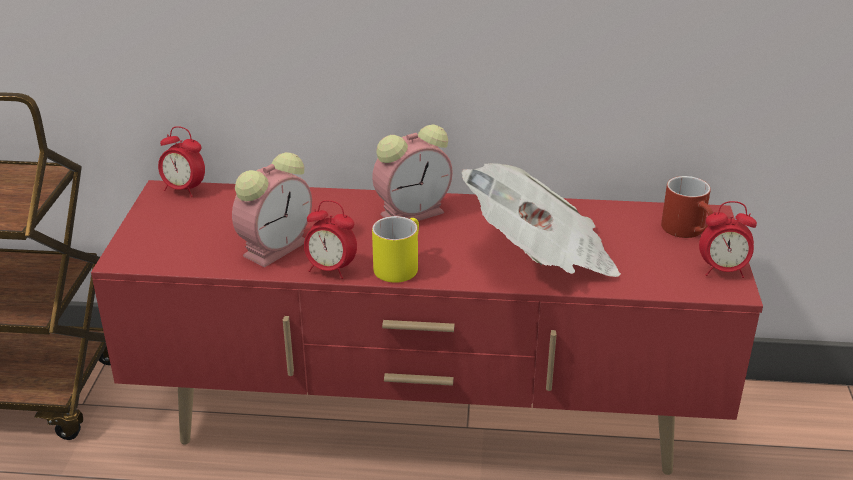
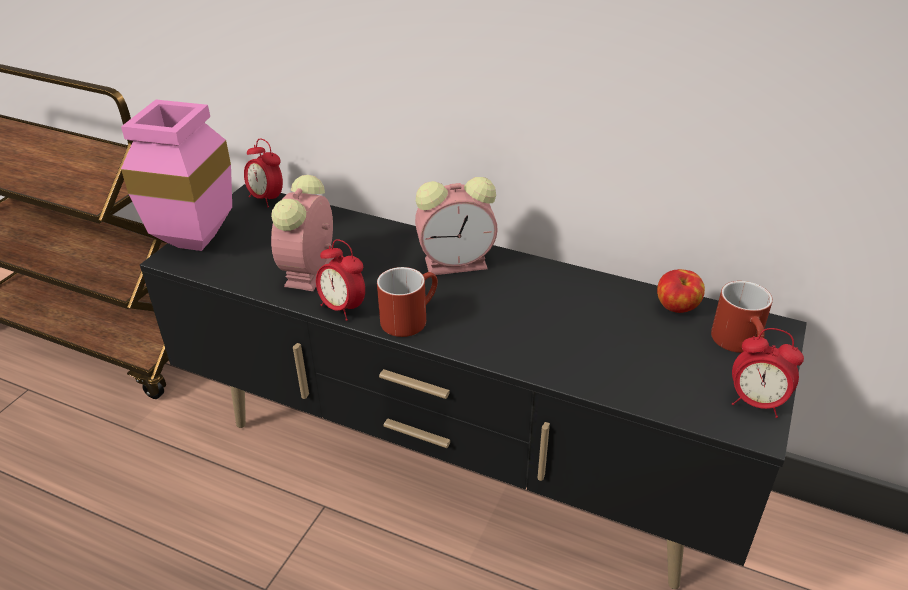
camera: 20 degrees right, 5 degrees up
red tv stand [91,180,763,475] -> black tv stand [140,184,807,589]
alarm clock [232,152,312,267] -> alarm clock turned 135 degrees clockwise [271,175,334,291]
yellow mug [372,216,419,283] -> red mug [377,267,438,337]
newspaper [462,163,621,277] -> none
none -> pink vase [121,100,232,251]
none -> apple [657,269,705,313]

